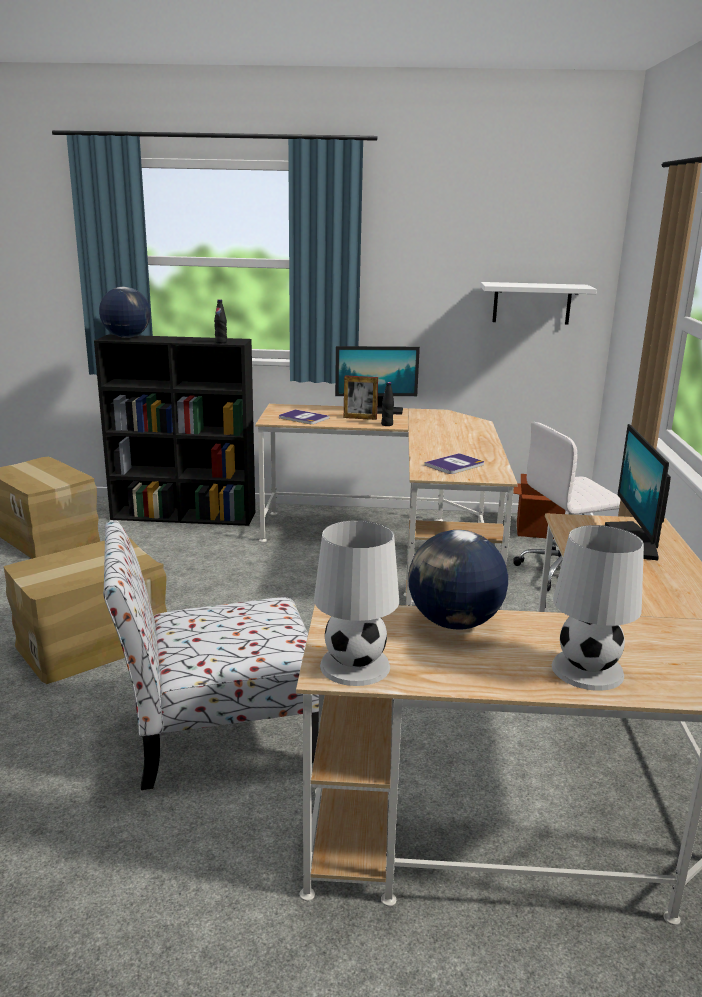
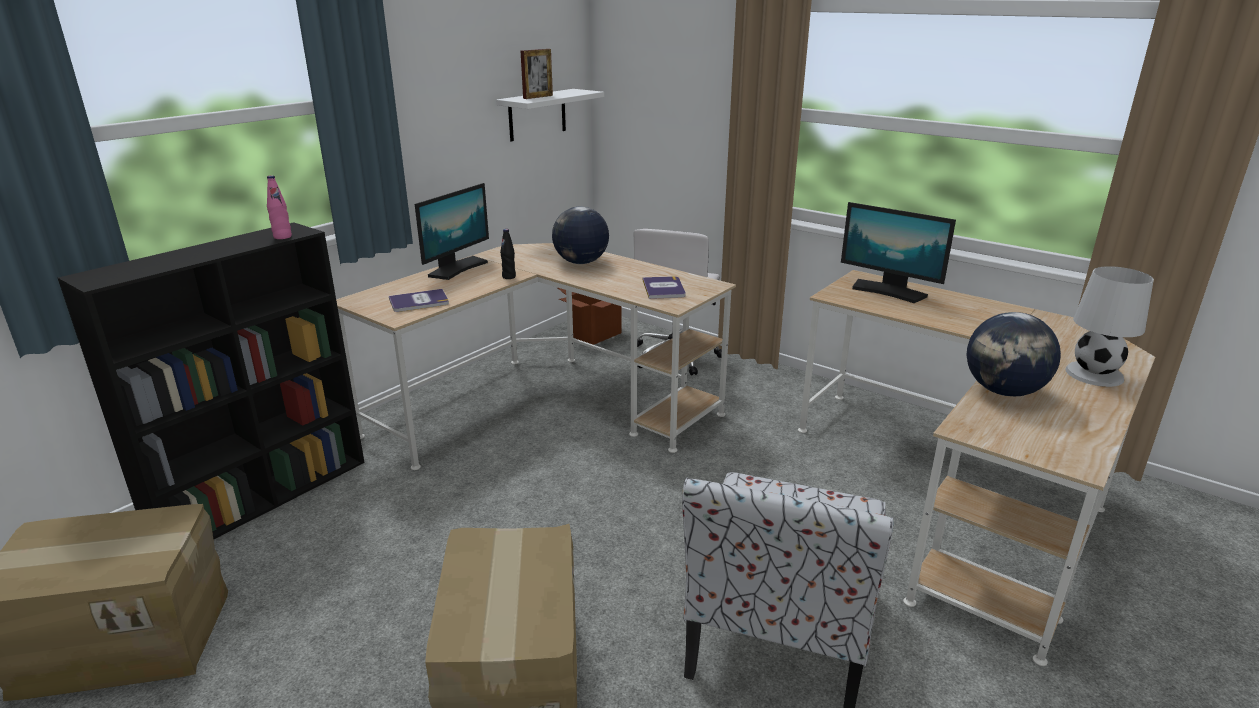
camera: 55 degrees left, 5 degrees up
globe [99,287,151,338] -> globe moved to [552,206,609,264]
black bottle [214,299,227,343] -> pink bottle [267,175,292,239]
white table lamp [314,520,399,686] -> none
picture frame [344,375,378,420] -> picture frame moved to [520,49,553,99]

